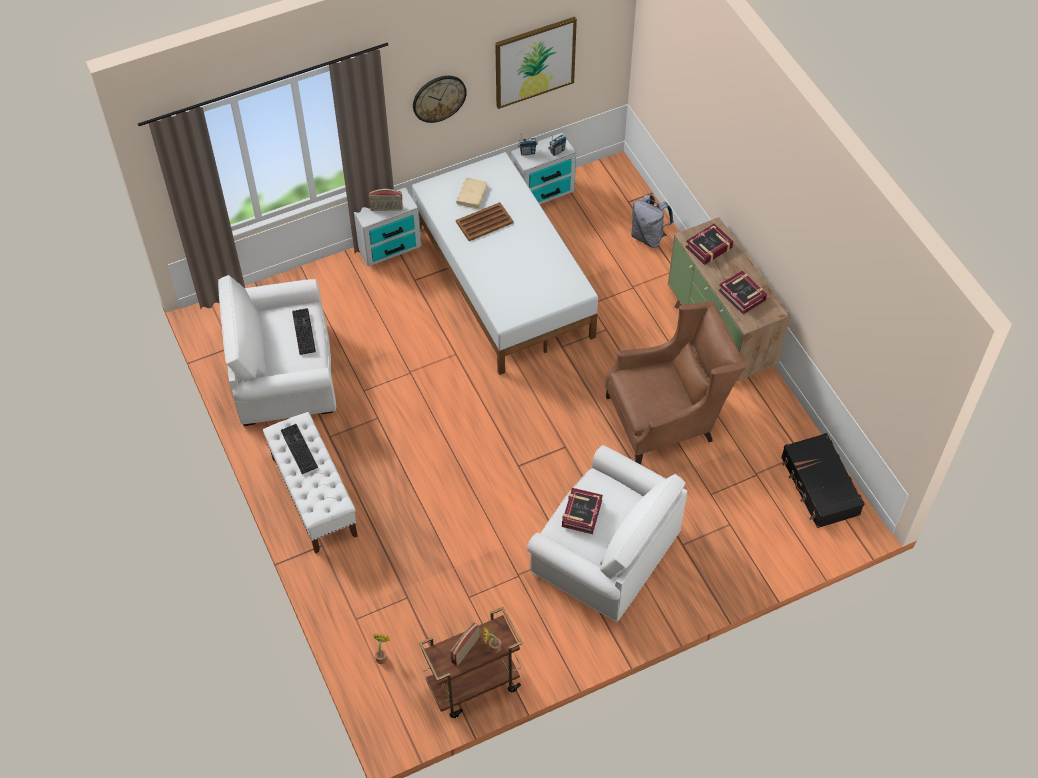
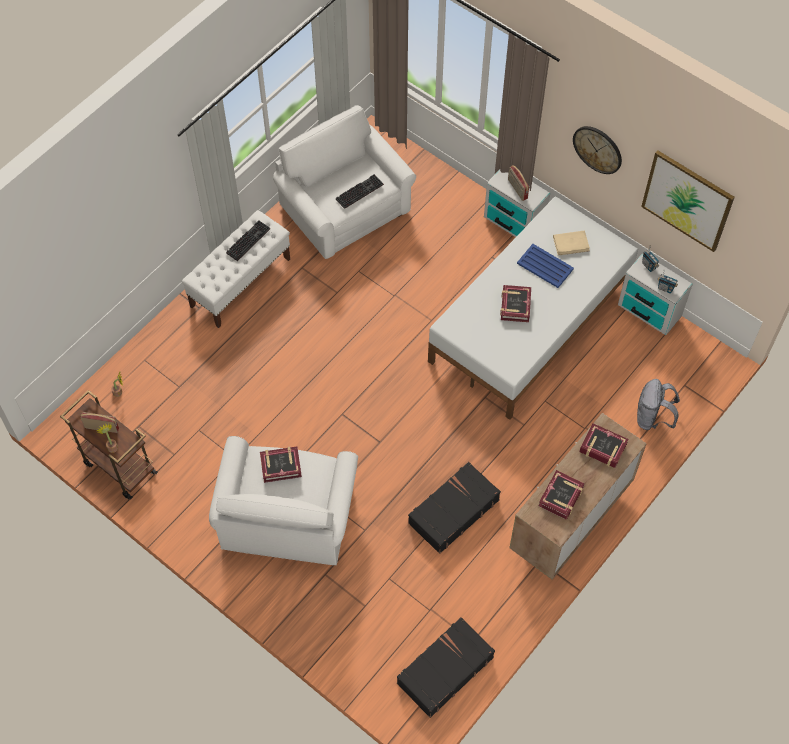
camera: 65 degrees right, 5 degrees up
brown tray [456,202,514,241] -> blue tray [517,244,574,288]
brown armchair [605,301,746,465] -> black suitcase [408,462,501,554]
none -> book [500,285,531,322]

